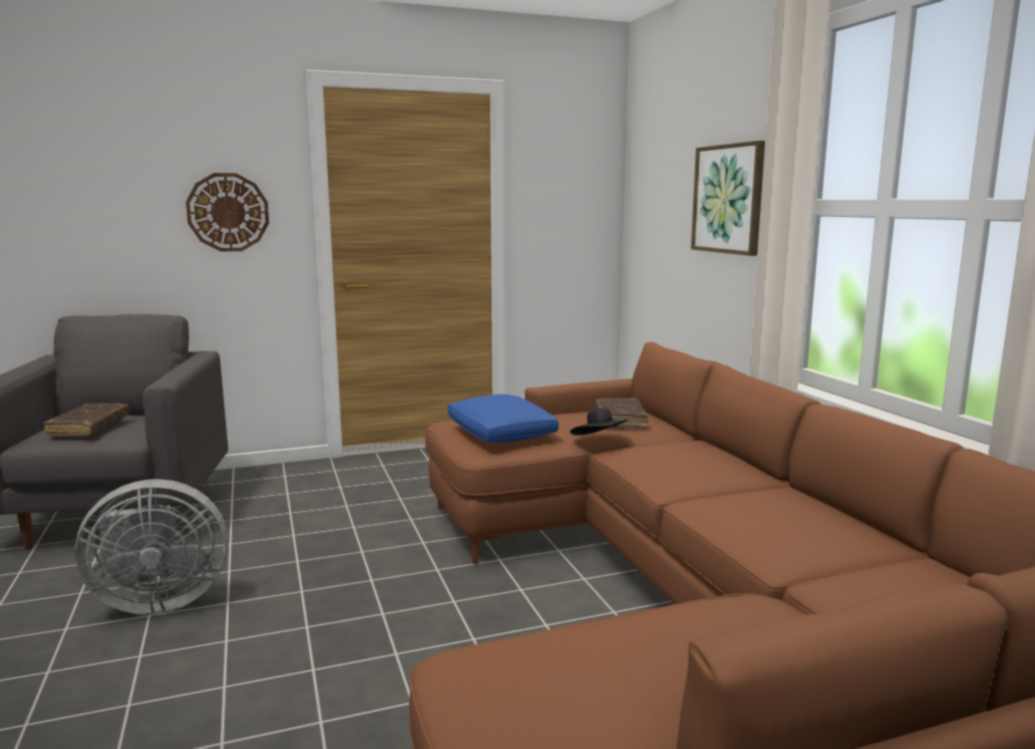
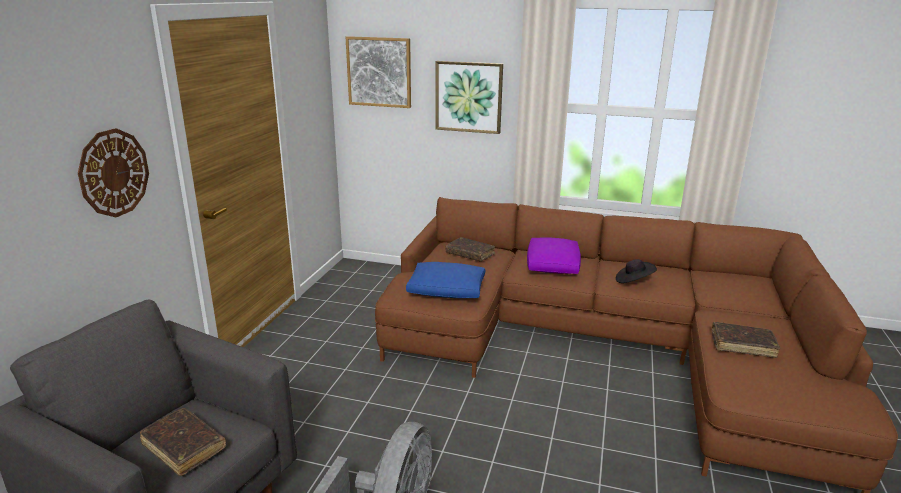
camera: 55 degrees left, 10 degrees up
black hat [570,408,628,436] -> black hat moved to [616,259,657,283]
none -> picture [346,36,411,108]
none -> purple pillow [527,237,581,274]
none -> brown book [712,322,780,358]

